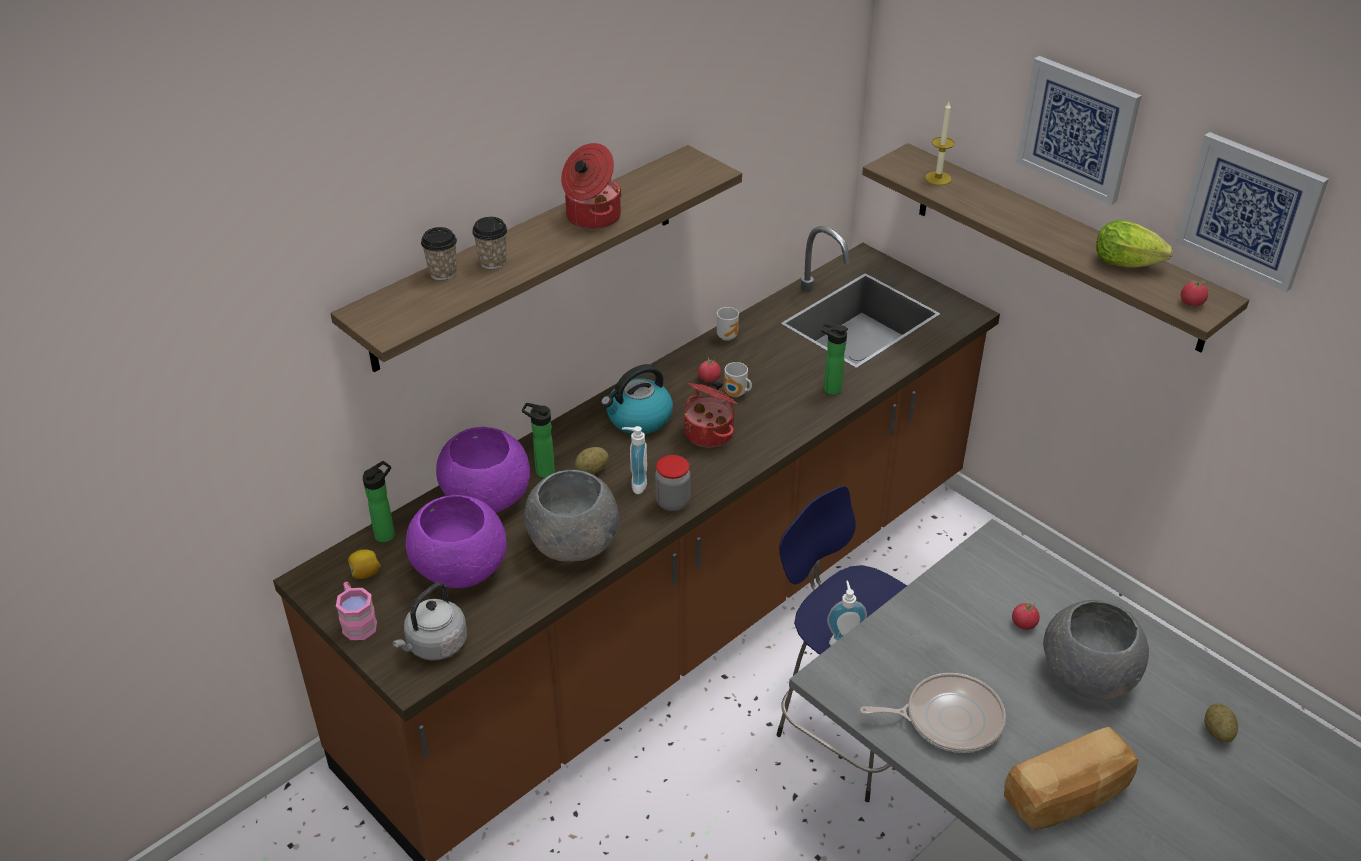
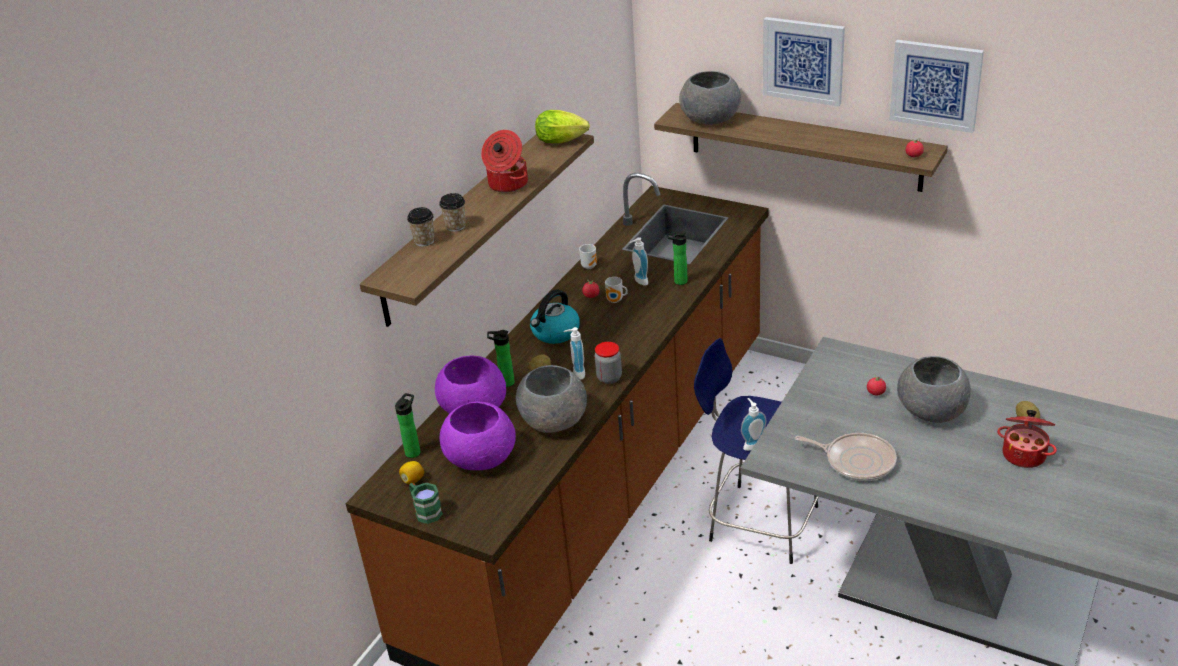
camera: 15 degrees left, 5 degrees down
pink mug [336,582,377,640] -> green mug [409,483,443,524]
grey kettle [392,582,467,661] -> none
cooking pot [684,380,738,448] -> cooking pot moved to [997,410,1057,468]
frying pan [860,673,1006,753] -> frying pan turned 45 degrees clockwise [795,433,897,481]
candle [925,102,955,185] -> grey bowl [679,71,741,125]
bread [1004,727,1139,830] -> none
lettuce [1096,220,1173,267] -> lettuce moved to [535,110,590,143]
none -> soap dispenser [630,237,648,285]

